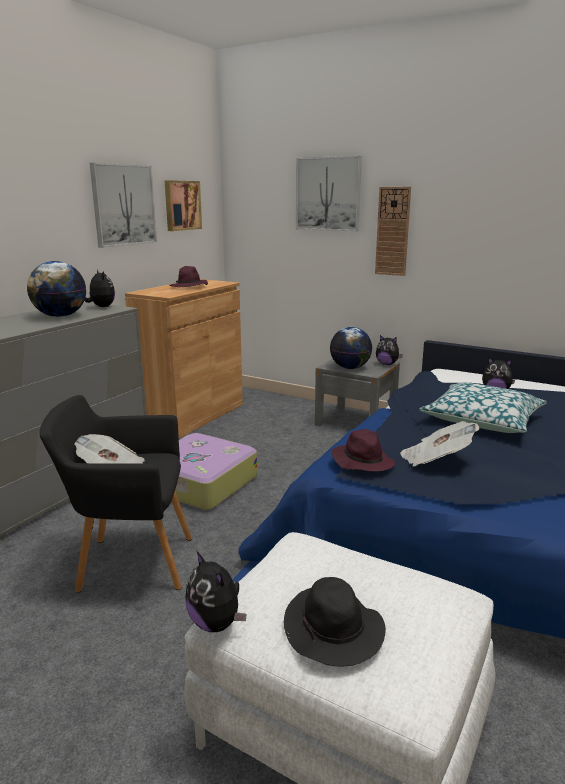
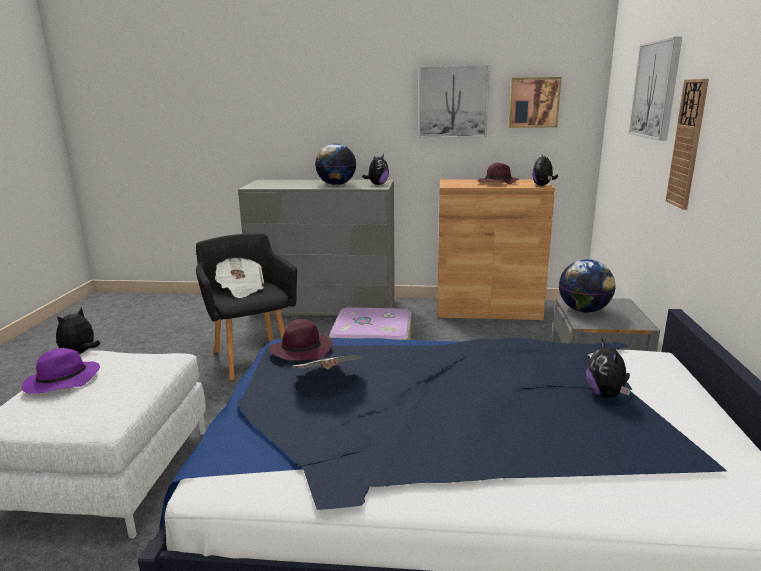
camera: 65 degrees right, 0 degrees up
black hat [284,577,386,666] -> purple hat [21,348,100,394]
plush toy [376,335,403,365] -> plush toy moved to [532,155,558,186]
pillow [419,382,547,433] -> none

